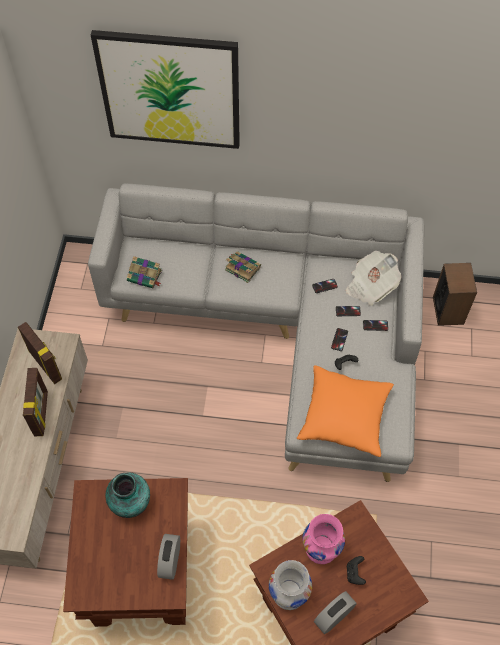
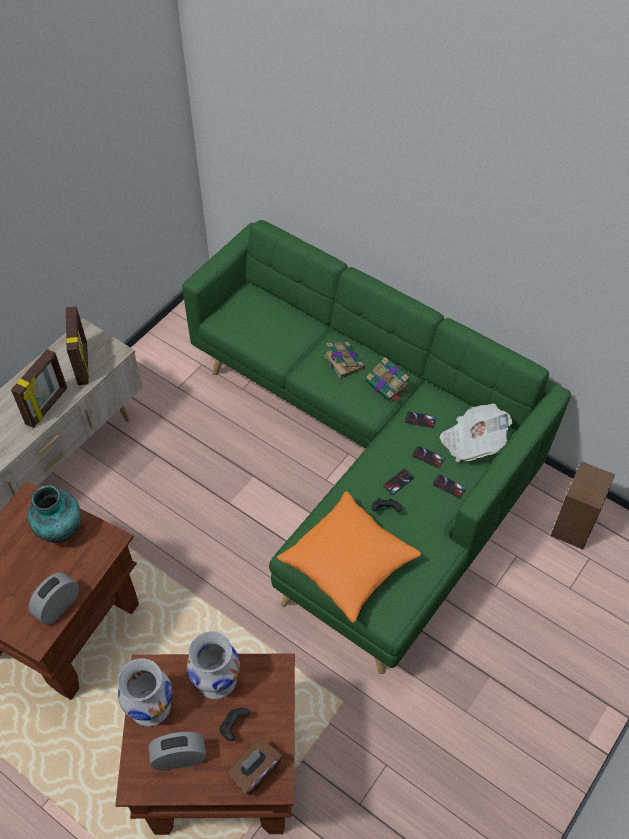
camera: 30 degrees right, 5 degrees down
grey sofa [88,183,424,482] -> green sofa [182,220,571,674]
picture [91,30,240,149] -> none
book [127,256,162,288] -> book moved to [366,357,410,402]
pink vase [302,514,345,564] -> white vase [187,631,240,699]
none -> brown tissue box [227,738,282,795]

